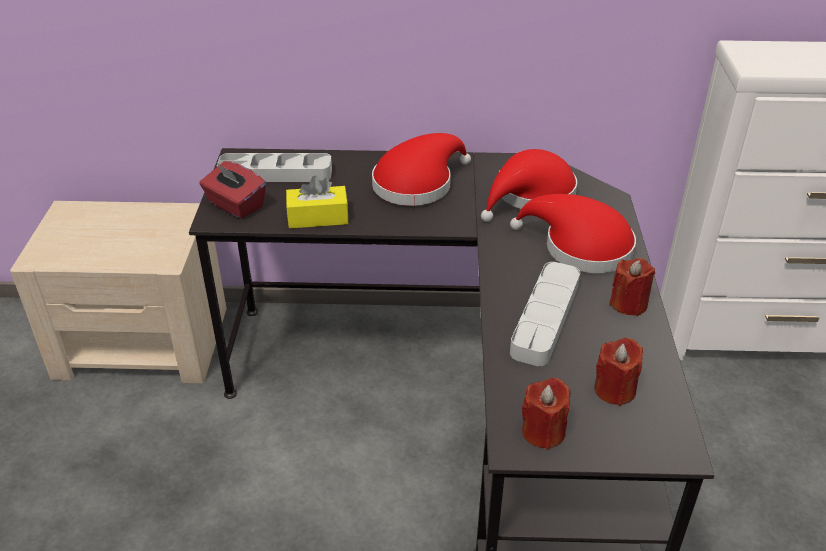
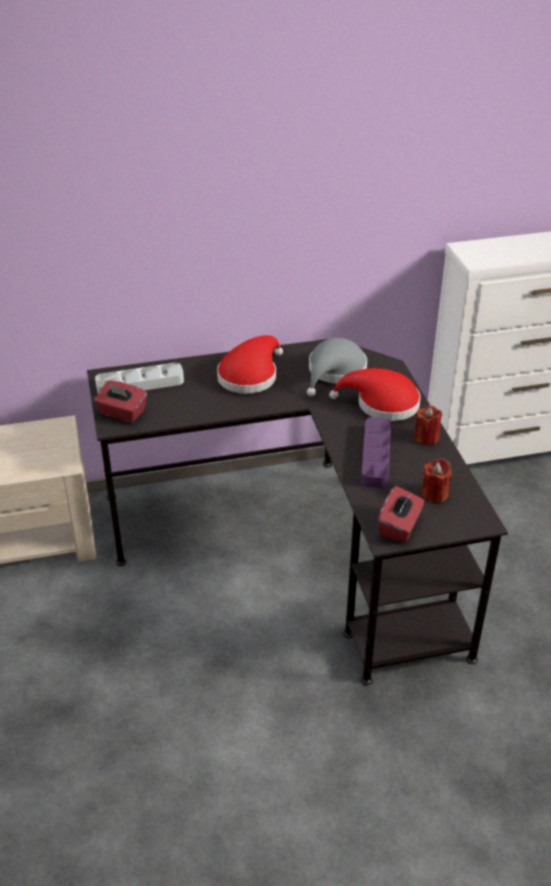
camera: 15 degrees left, 0 degrees up
yellow tissue box [286,176,348,228] -> none
red hat [481,149,577,222] -> grey hat [307,338,367,397]
grey tray [510,262,580,366] -> purple tray [361,417,391,488]
red candle [522,378,570,450] -> red tissue box [377,486,424,543]

